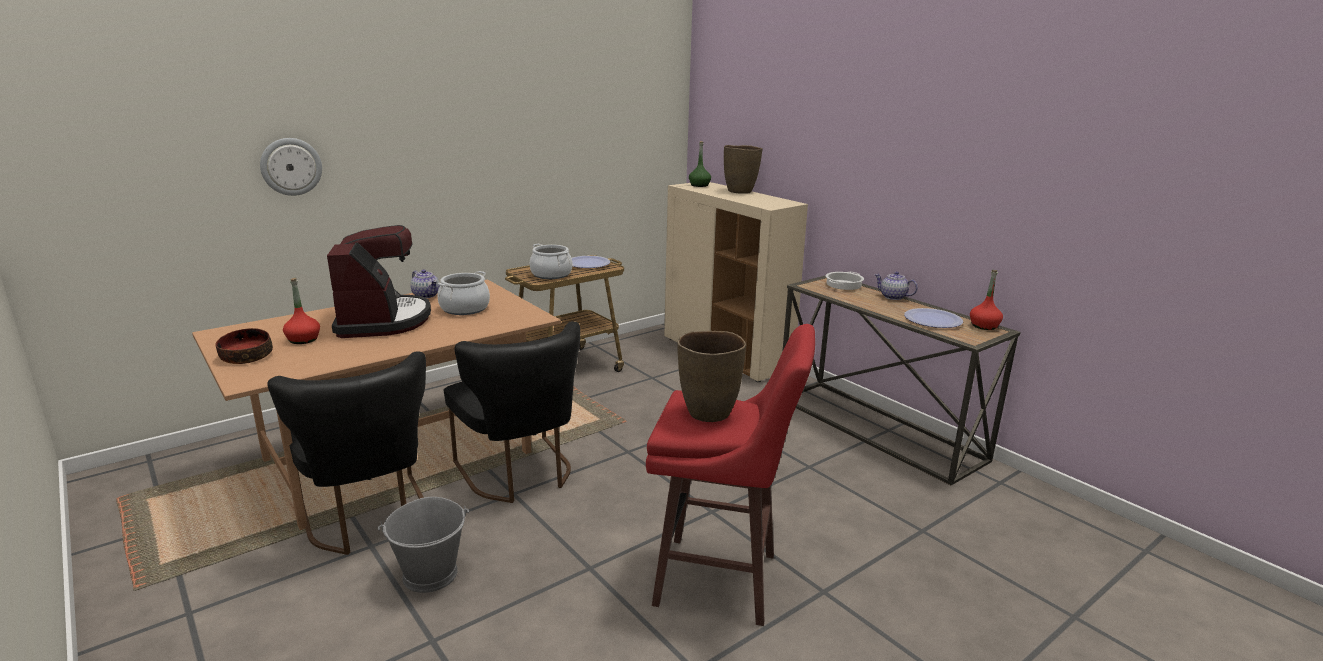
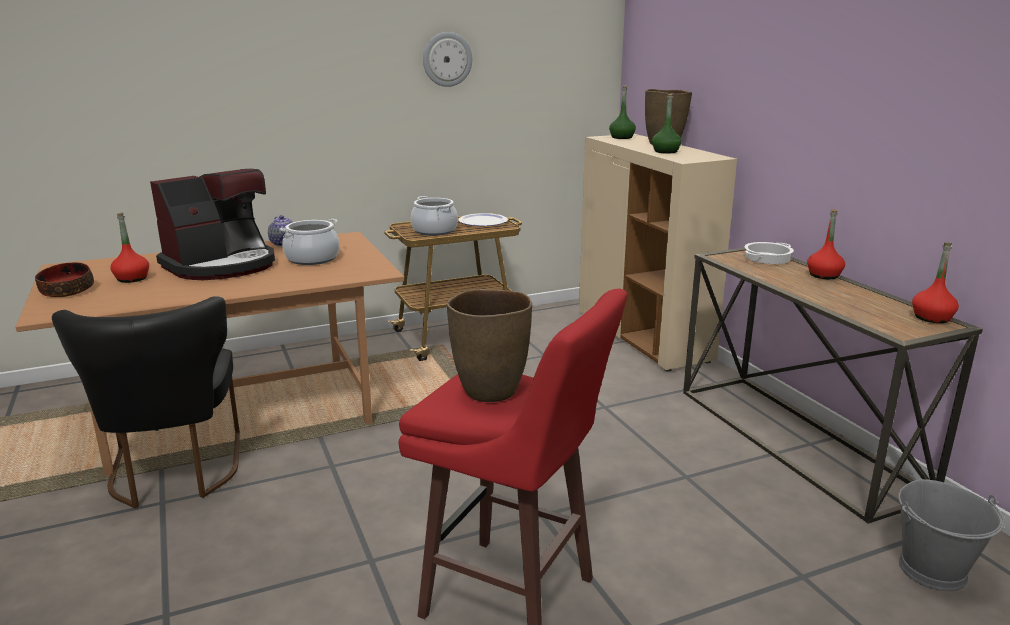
camera: 15 degrees right, 0 degrees up
wall clock [260,138,322,196] -> wall clock moved to [423,32,472,87]
coffee machine [327,225,431,338] -> coffee machine turned 45 degrees clockwise [150,169,275,280]
grey bucket [378,497,469,593] -> grey bucket moved to [898,479,1005,591]
black chair [443,321,580,503] -> none
teapot [874,271,918,300] -> red bottle [807,209,845,279]
plate [904,308,963,328] -> none
none -> green bottle [652,94,682,154]

